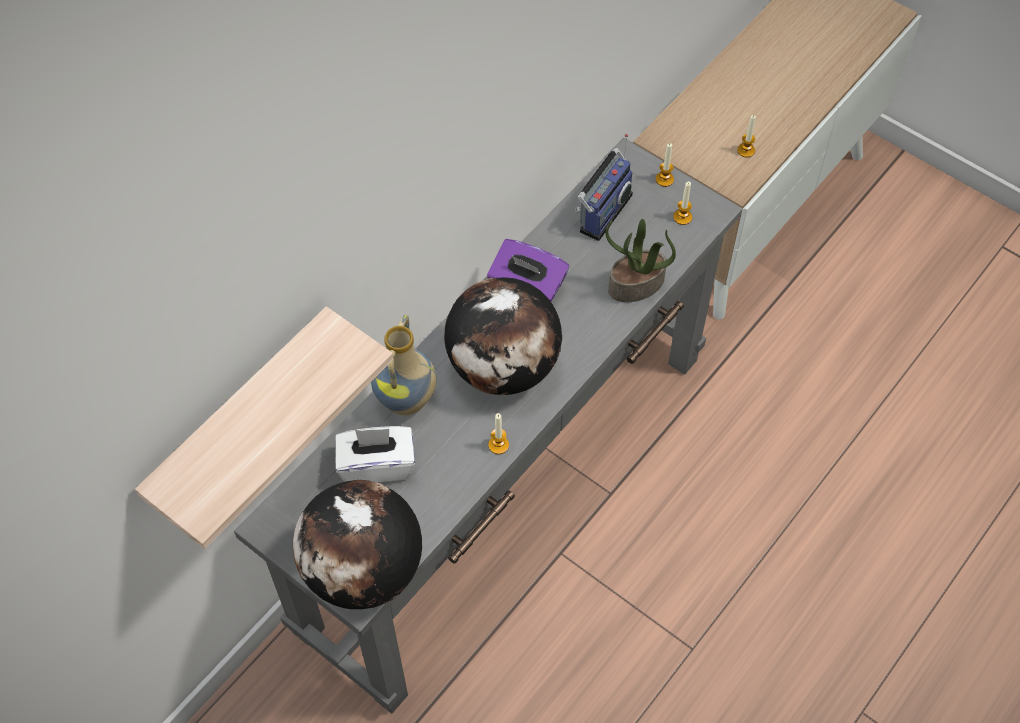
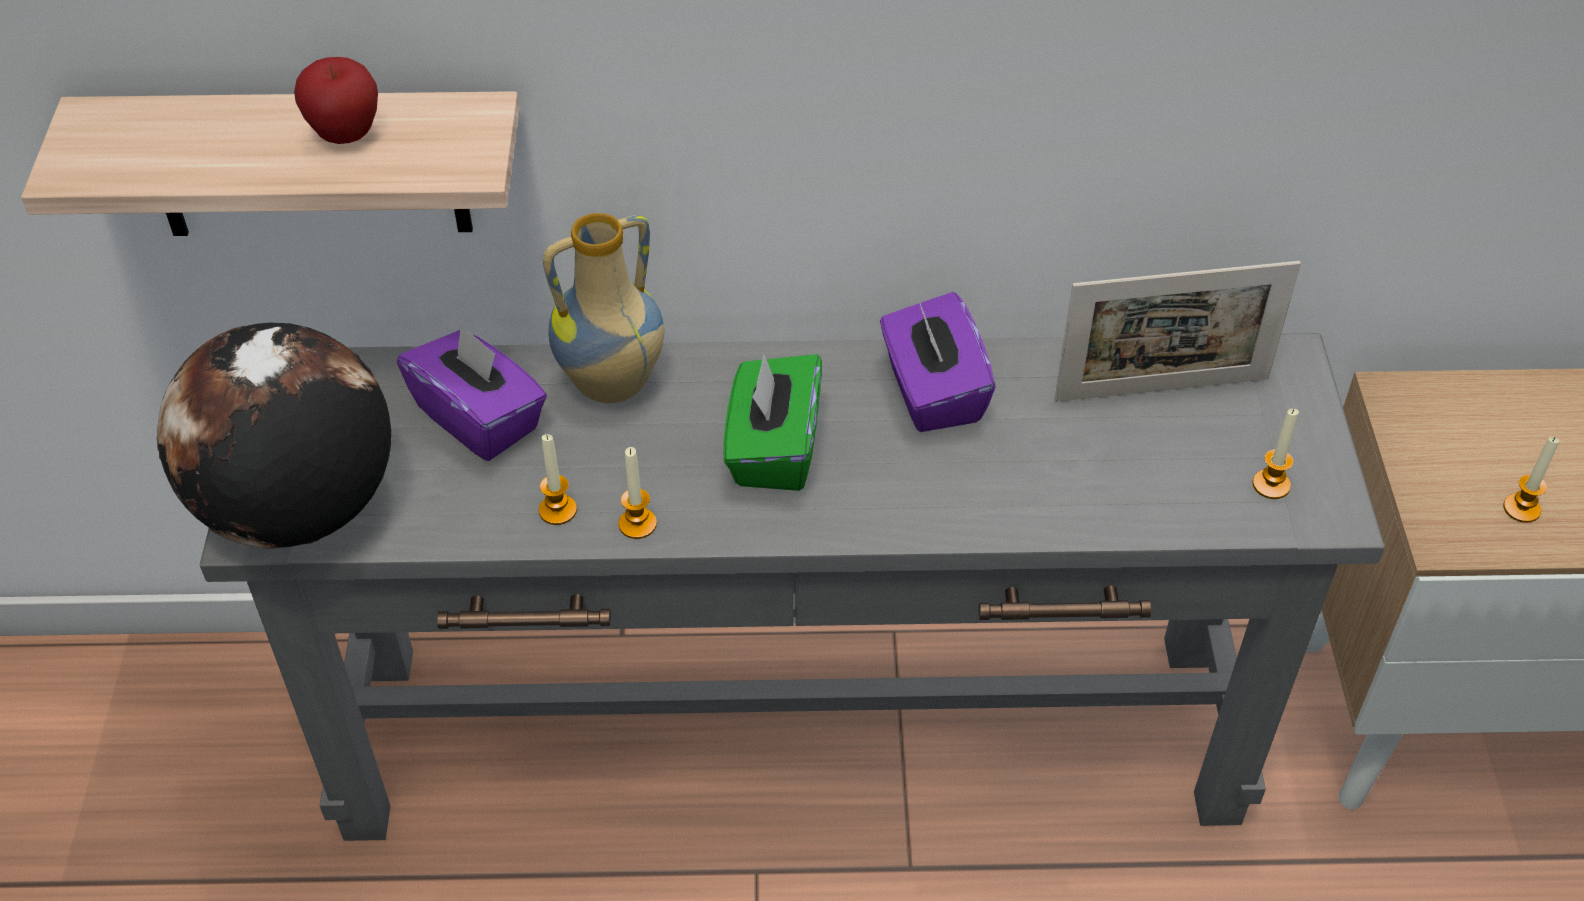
camera: 50 degrees right, 10 degrees down
white tissue box [335,426,415,483] -> purple tissue box [397,323,547,461]
globe [444,277,562,395] -> green tissue box [723,354,822,491]
radio [575,134,633,241] -> picture frame [1054,261,1301,402]
potted plant [605,219,676,302] -> none
candle [656,143,674,187] -> candle moved to [539,434,577,525]
none -> apple [294,57,378,144]

